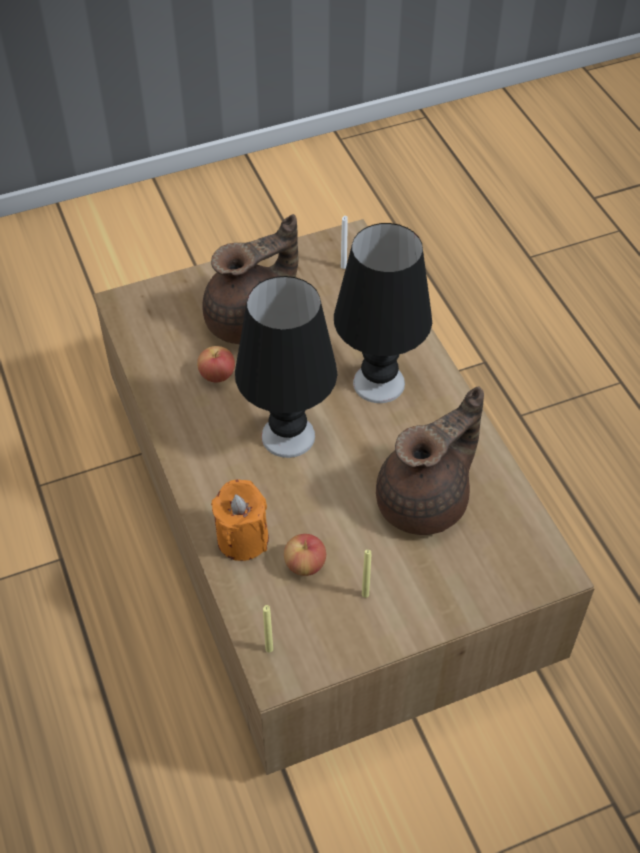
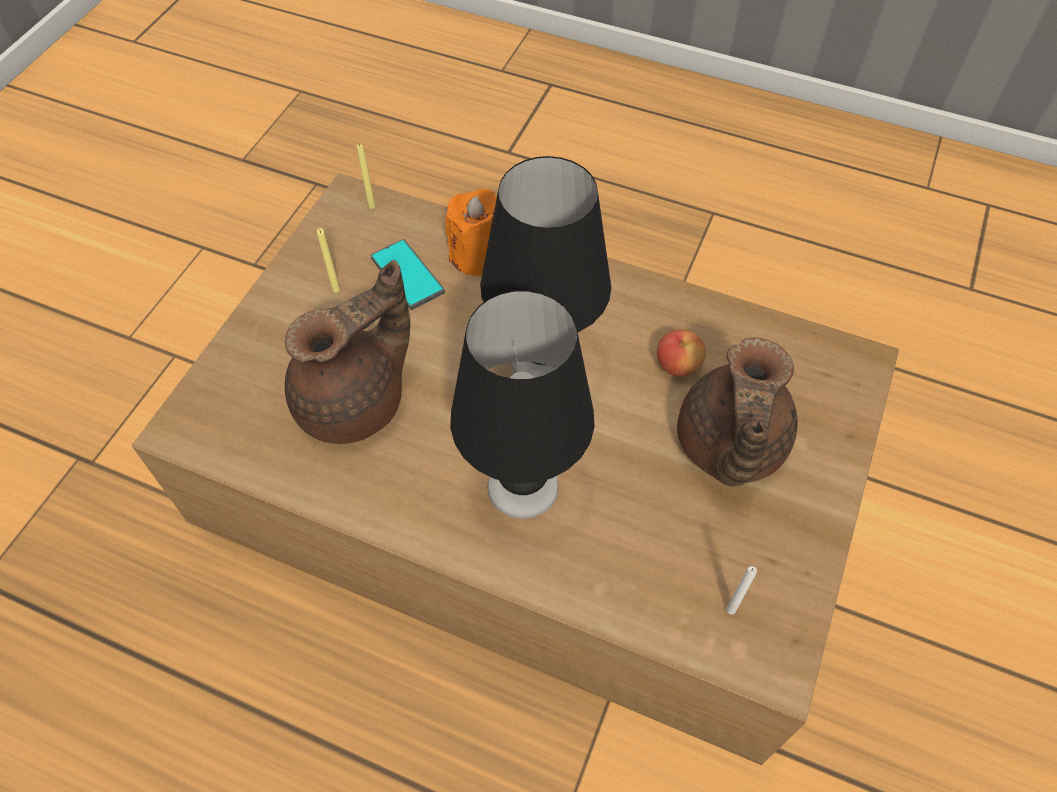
camera: 135 degrees right, 5 degrees up
apple [284,534,326,576] -> phone [370,239,445,310]
brown teapot [376,386,484,535] -> brown teapot turned 135 degrees counterclockwise [285,260,410,444]

